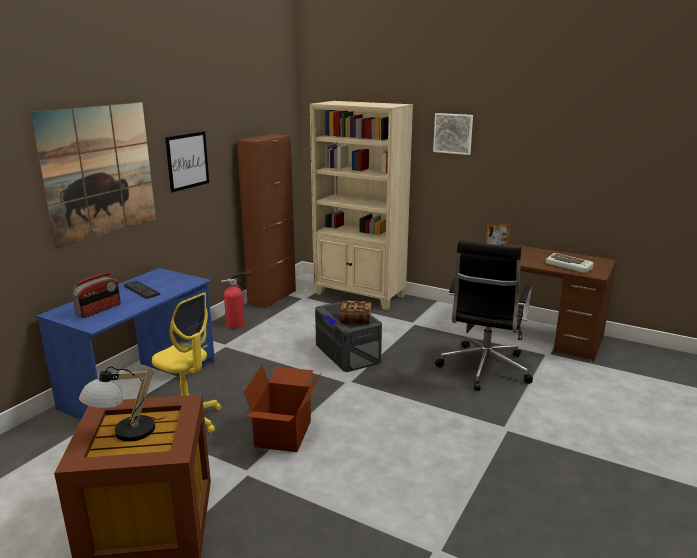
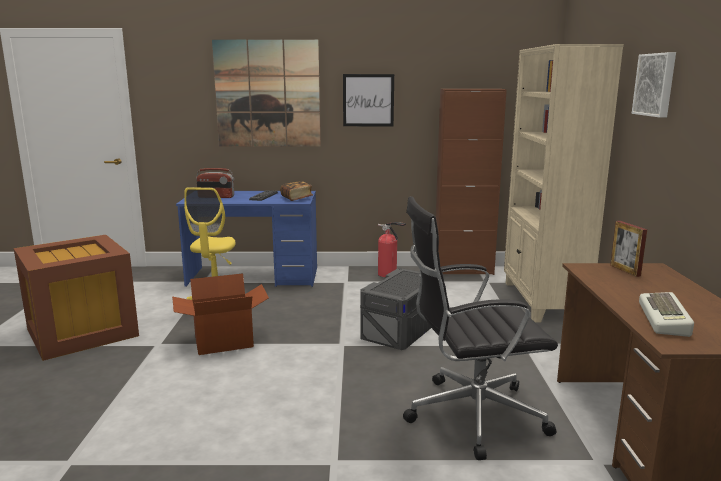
camera: 60 degrees right, 5 degrees down
table lamp [79,366,167,442] -> none
book [339,301,372,324] -> book moved to [280,181,313,201]

